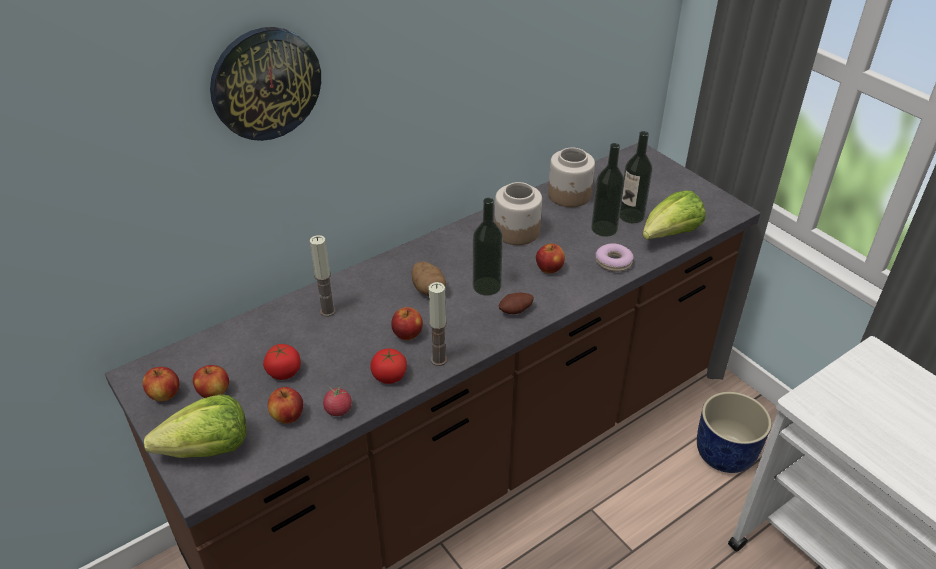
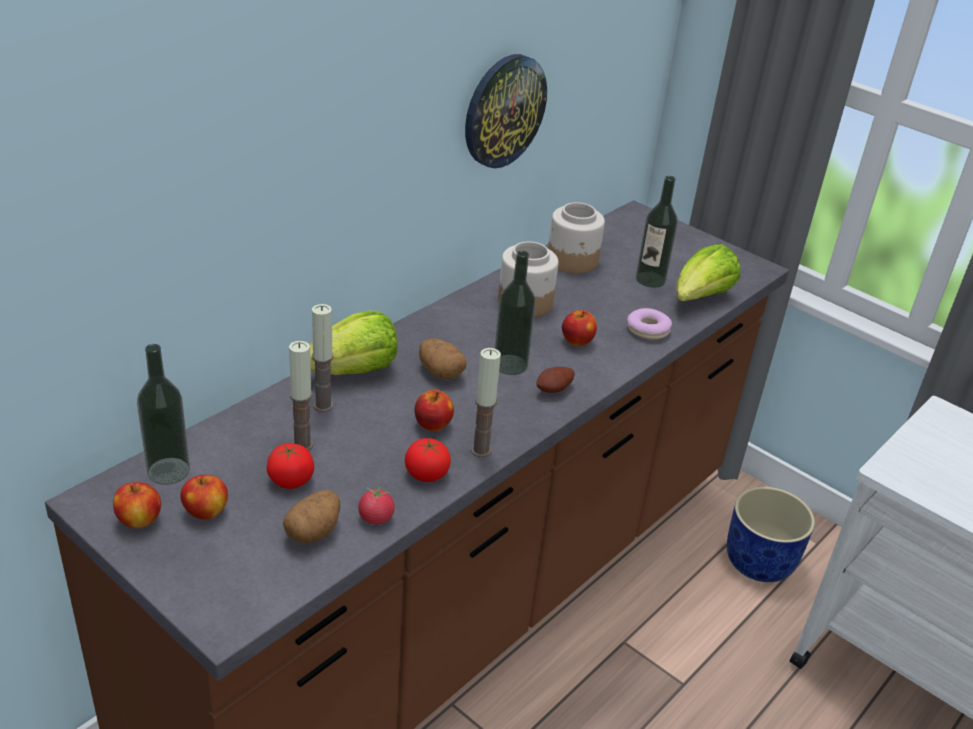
camera: 15 degrees left, 5 degrees down
lettuce [144,395,246,458] -> lettuce moved to [309,311,398,375]
wall clock [210,27,321,141] -> wall clock moved to [465,54,547,168]
apple [268,387,303,424] -> potato [283,490,340,543]
bottle [591,143,624,236] -> bottle moved to [137,344,190,485]
none -> candle [289,341,313,451]

